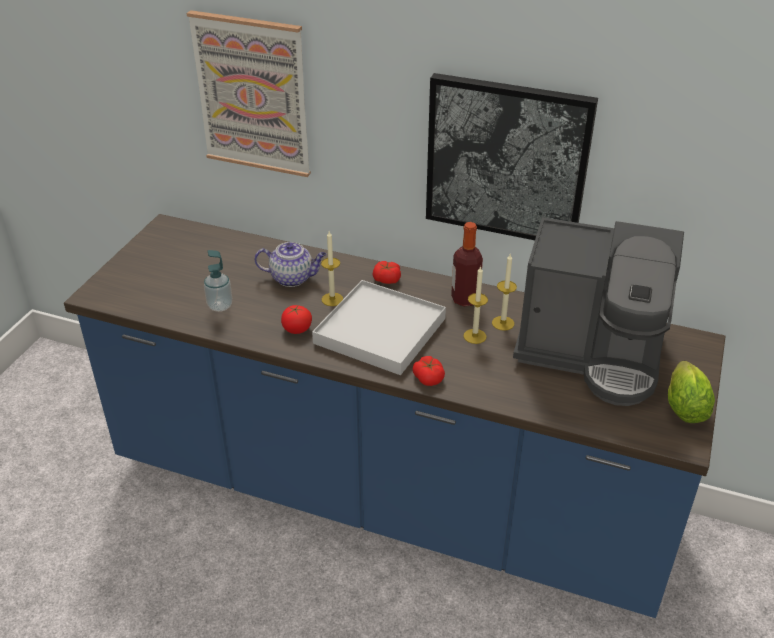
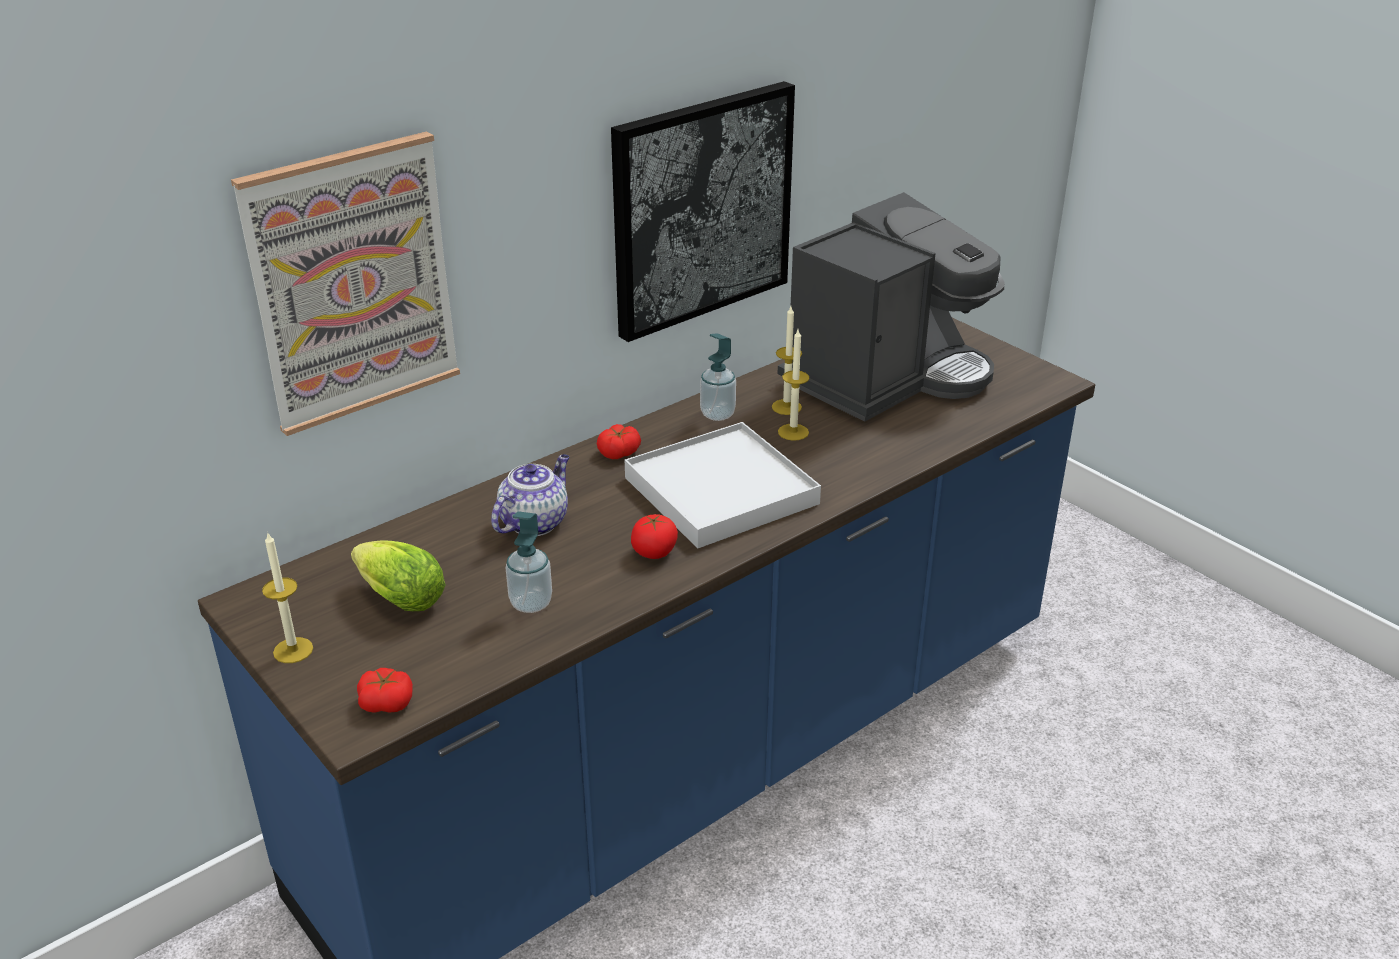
camera: 60 degrees left, 5 degrees down
candle [321,231,343,306] -> candle moved to [262,533,313,663]
tomato [412,356,445,386] -> tomato moved to [357,668,413,713]
bottle [451,222,483,307] -> soap dispenser [700,333,736,421]
lettuce [668,361,715,423] -> lettuce moved to [351,540,446,611]

